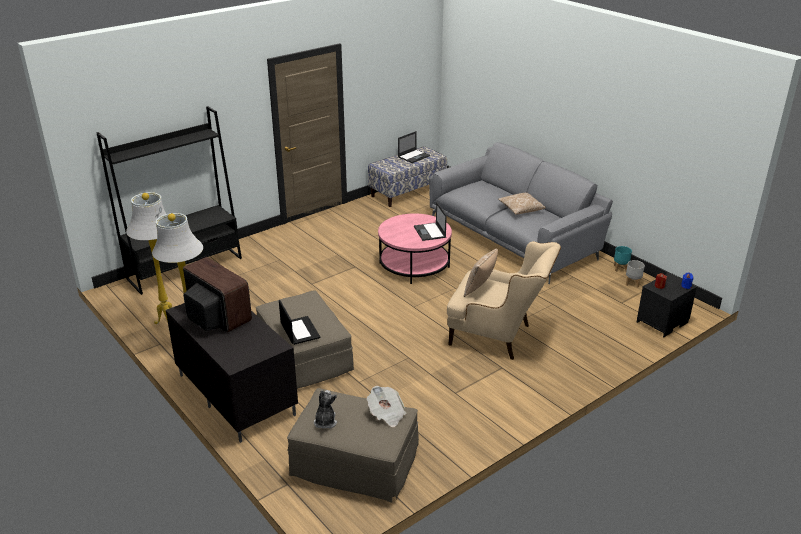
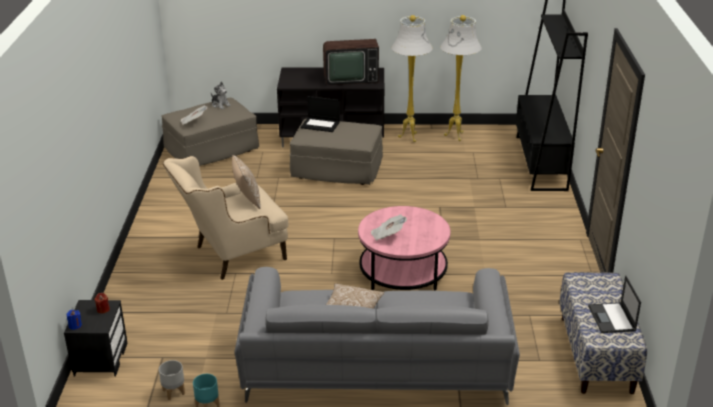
camera: 130 degrees right, 0 degrees up
laptop [414,202,447,241] -> newspaper [371,215,407,241]

